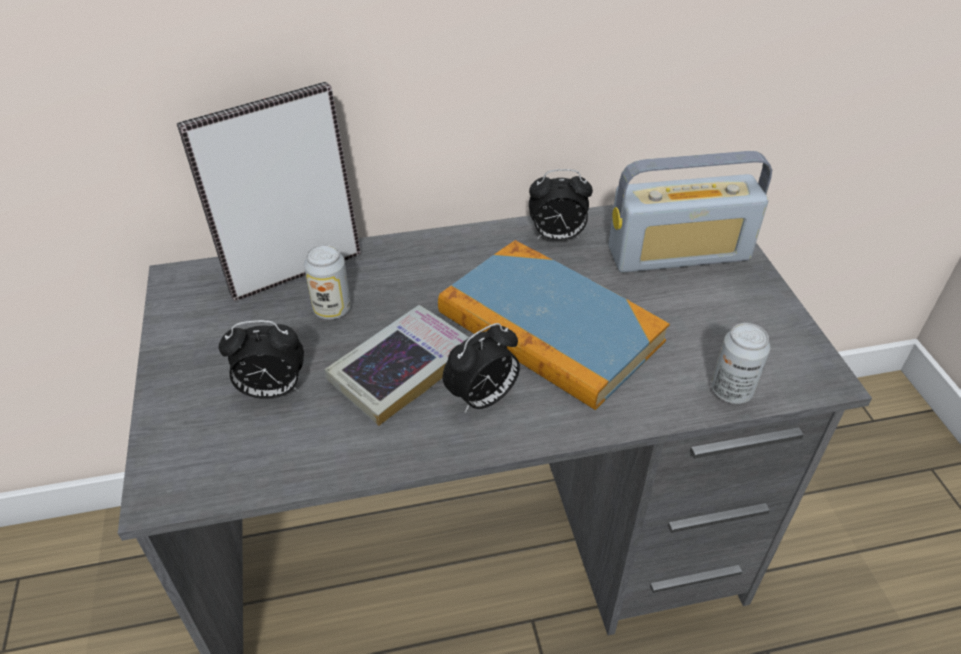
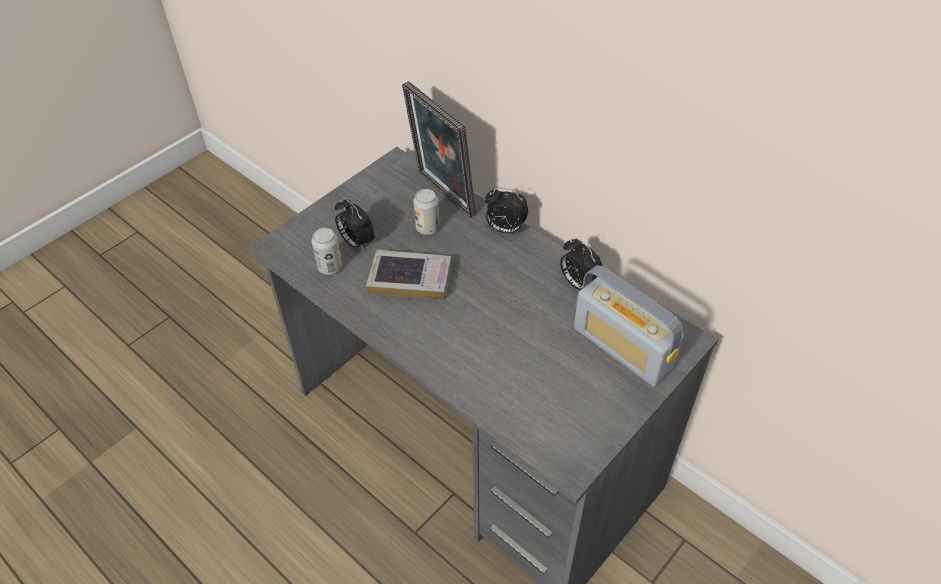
camera: 55 degrees right, 5 degrees up
picture frame [177,82,361,302] -> picture frame turned 150 degrees counterclockwise [402,81,476,218]
book [438,240,670,410] -> none
alarm clock [443,323,520,413] -> alarm clock moved to [485,187,528,234]
can [711,323,770,404] -> can moved to [311,228,342,275]

